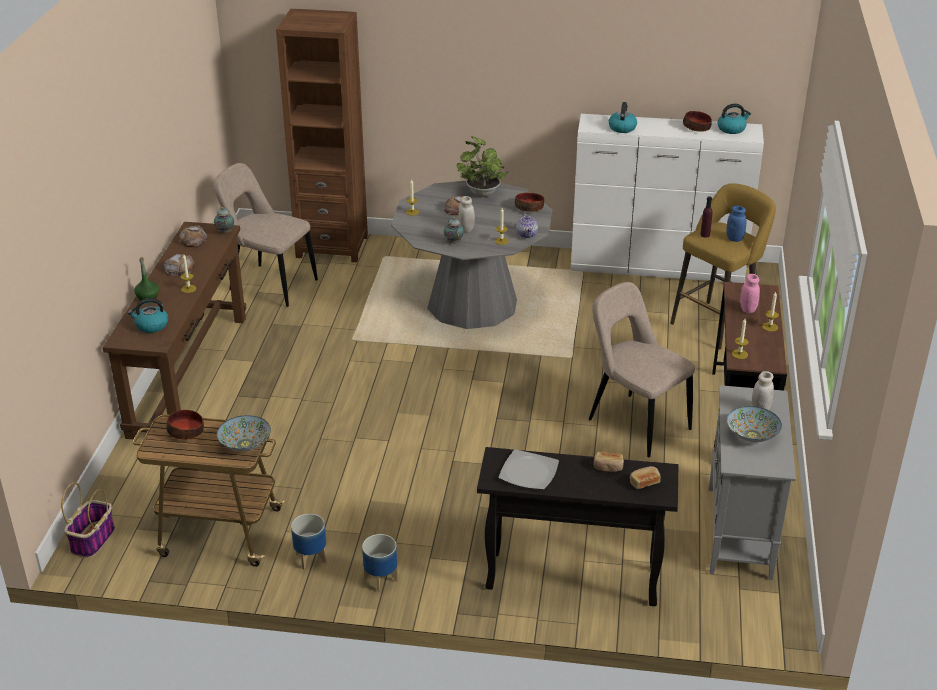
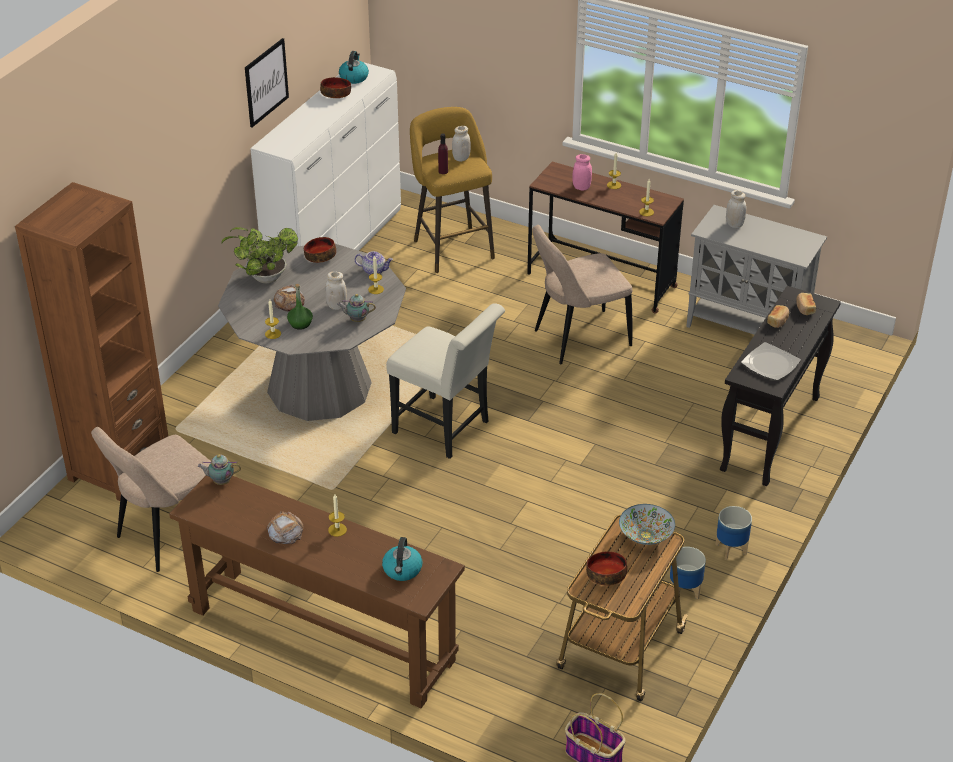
camera: 70 degrees left, 5 degrees up
green bottle [134,257,159,301] -> green bottle moved to [287,284,313,330]
bread [179,226,207,247] -> none
kettle [609,102,637,133] -> none
blue jar [727,206,746,242] -> white jar [452,126,471,161]
bowl [727,406,782,442] -> none
none -> picture [245,38,289,128]
none -> white chair [386,303,505,459]

